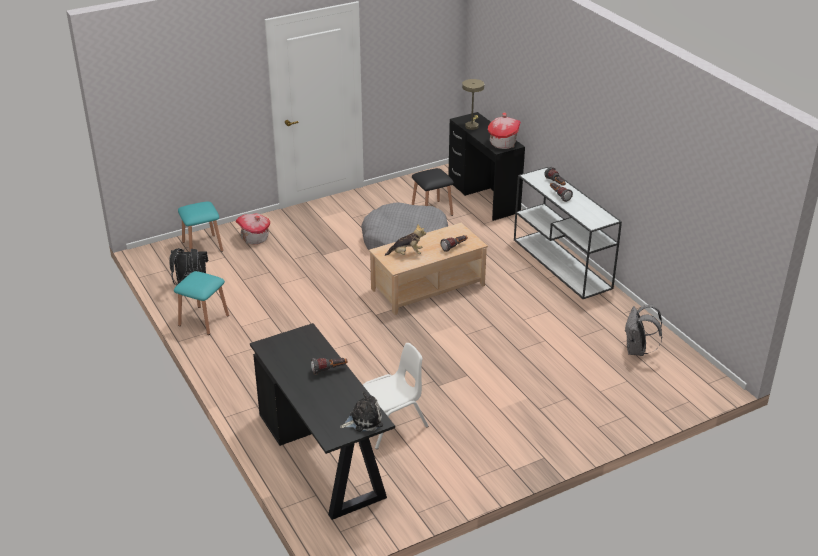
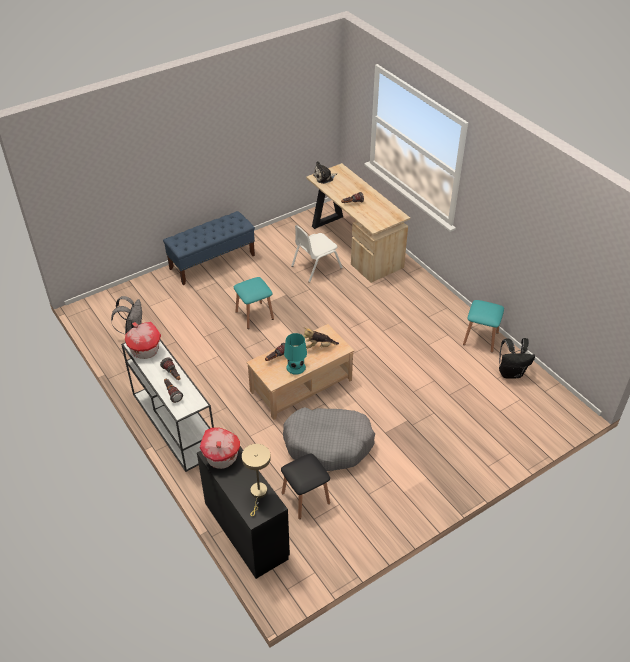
camera: 175 degrees right, 10 degrees up
turquoise stool [178,202,223,252] -> turquoise stool moved to [234,277,274,329]
toy house [236,213,270,244] -> toy house moved to [125,322,161,359]
black desk [250,323,395,520] -> beige desk [306,163,410,283]
none -> blue bench [163,211,255,285]
none -> turquoise table lamp [284,333,307,375]

